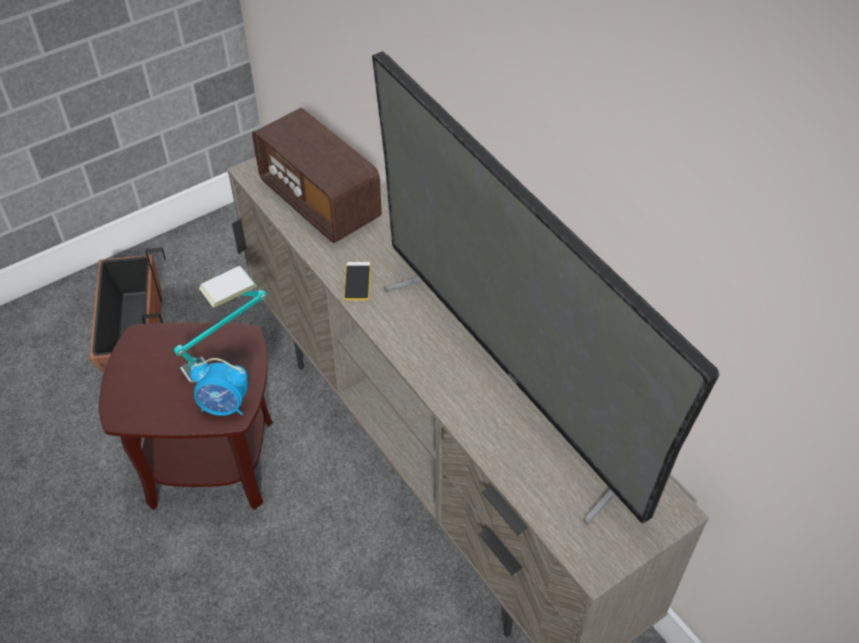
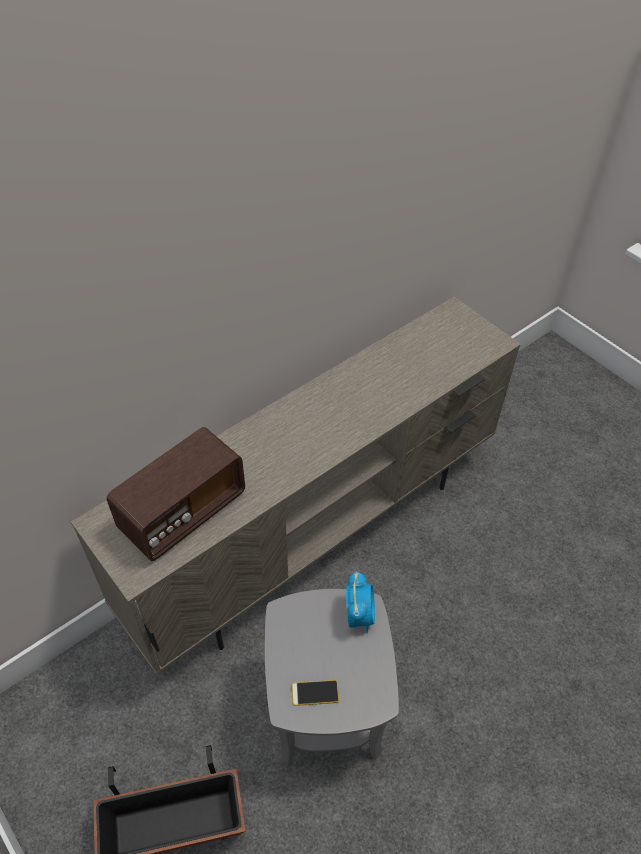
camera: 95 degrees left, 0 degrees up
brown side table [99,322,273,510] -> grey side table [265,589,399,767]
table lamp [174,266,267,383] -> none
phone [343,262,371,301] -> phone moved to [292,680,339,706]
television [372,51,720,525] -> none

